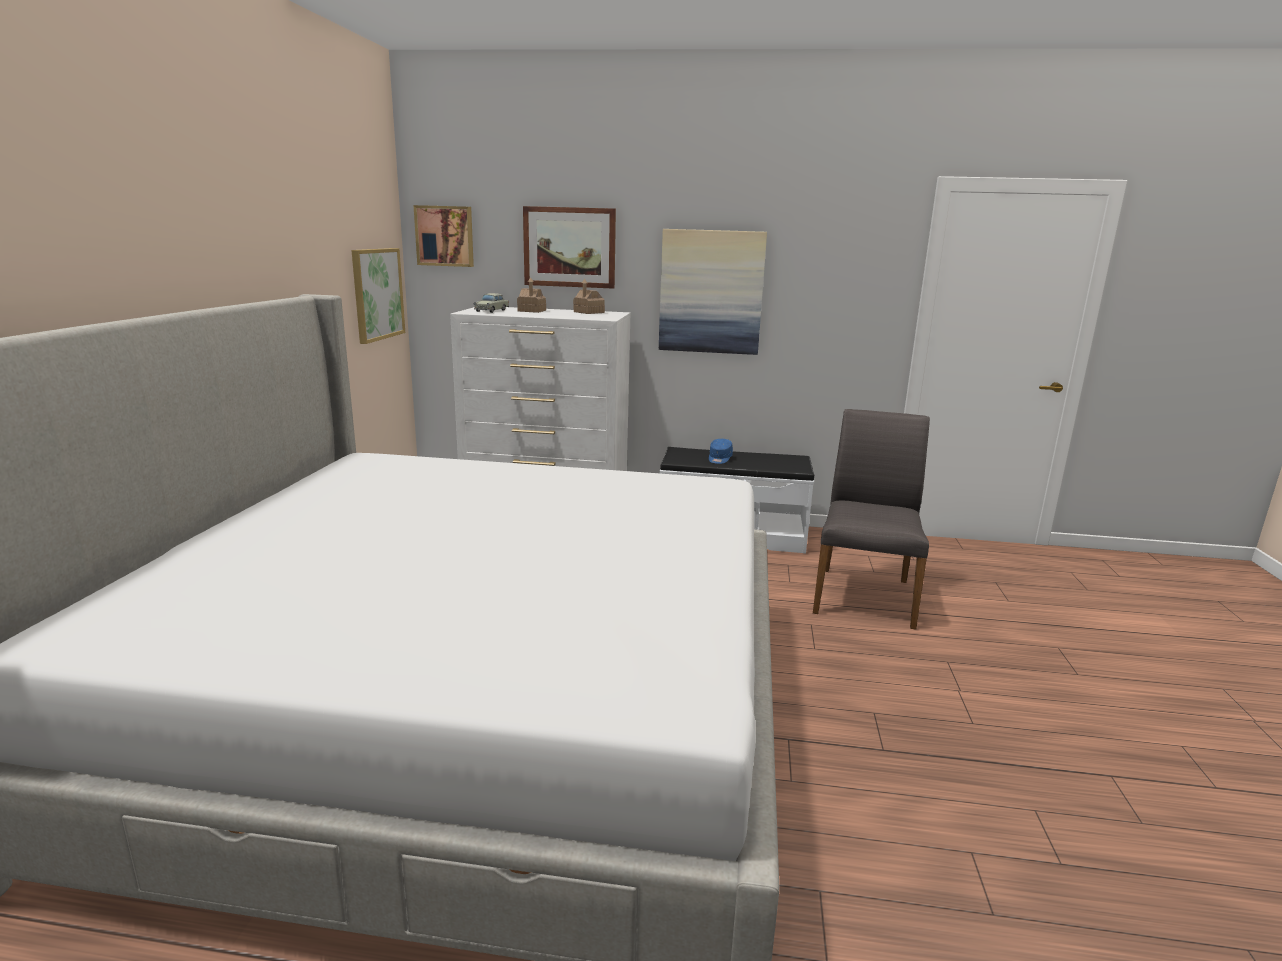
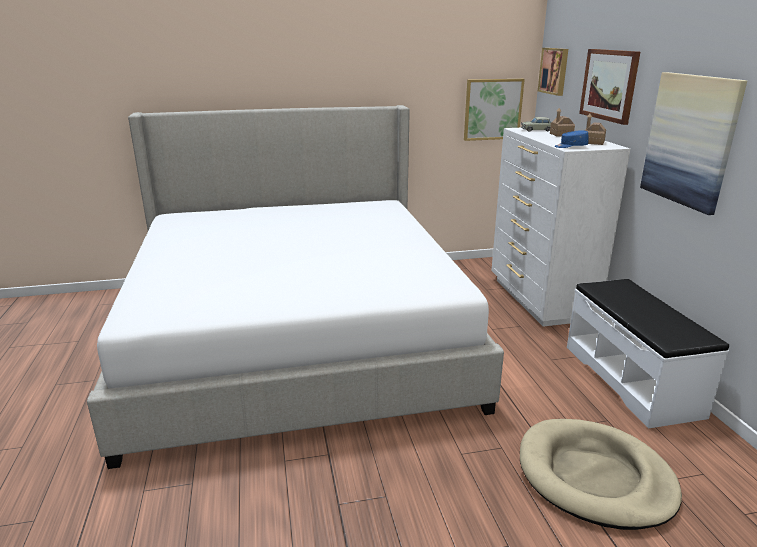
camera: 70 degrees right, 5 degrees up
blue cap [709,439,733,464] -> blue cap moved to [555,130,589,148]
grey chair [813,409,930,630] -> beige dog bed [520,419,682,530]

